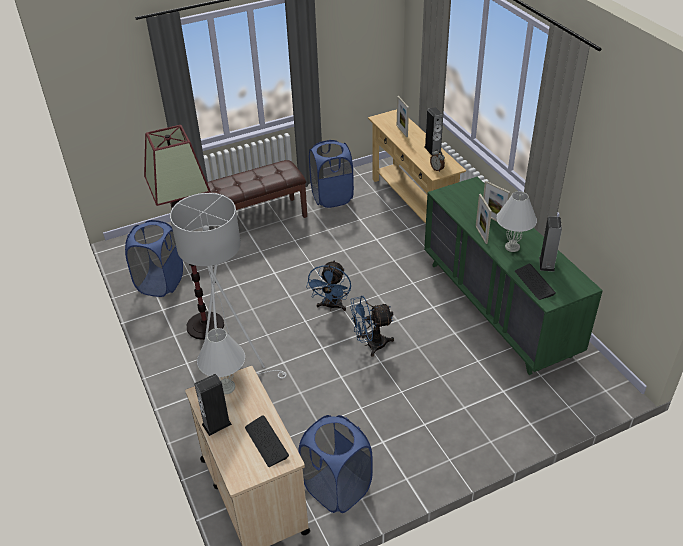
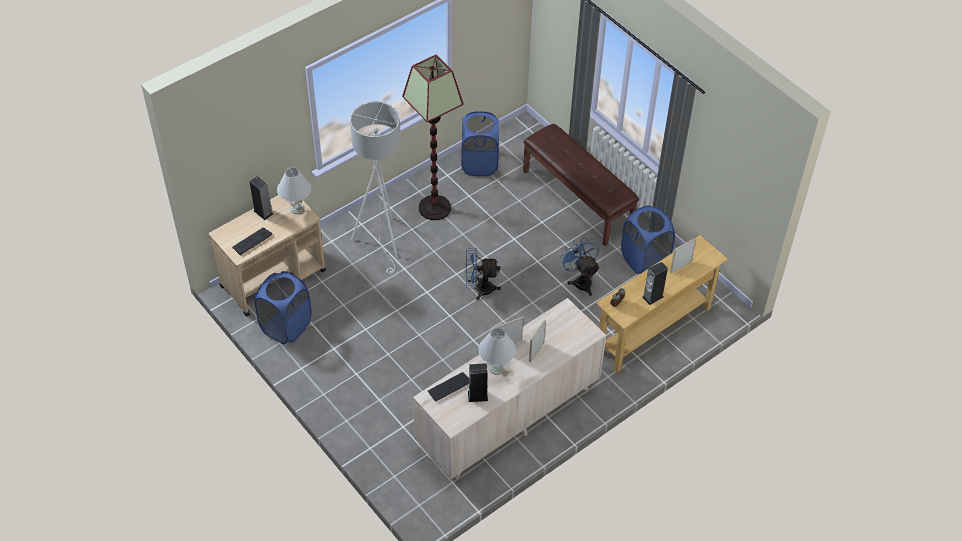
camera: 75 degrees right, 10 degrees up
blue fan [350,296,394,357] -> blue fan moved to [560,237,600,296]
green dresser [424,177,603,375] -> beige dresser [413,298,606,479]

